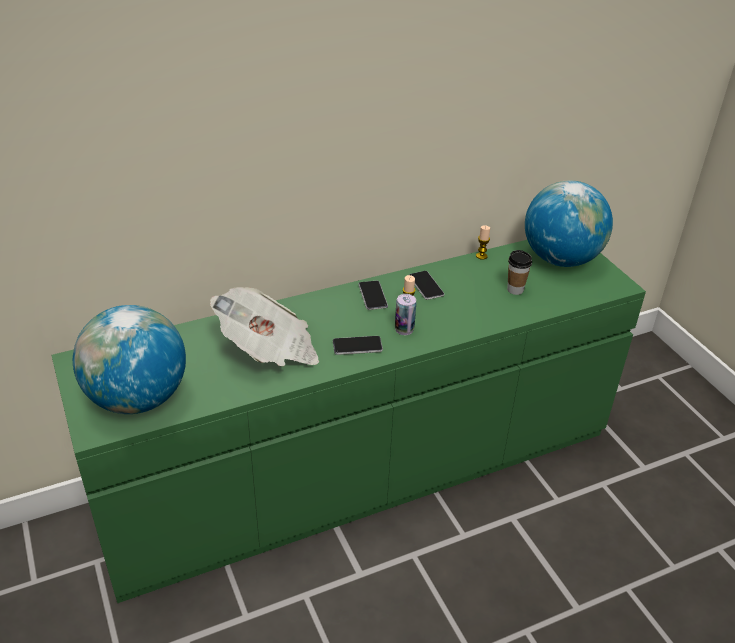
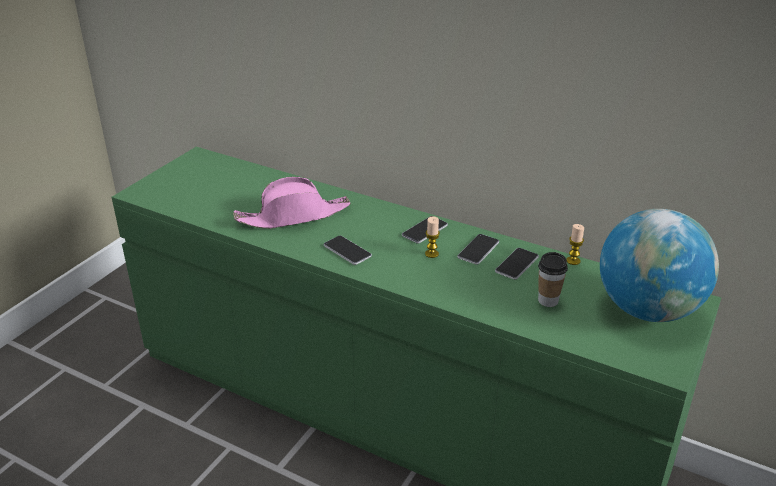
camera: 55 degrees right, 5 degrees down
globe [73,305,186,414] -> none
newspaper [210,287,319,366] -> pink hat [233,177,351,229]
can [395,294,416,335] -> none
none -> phone [495,248,539,280]

